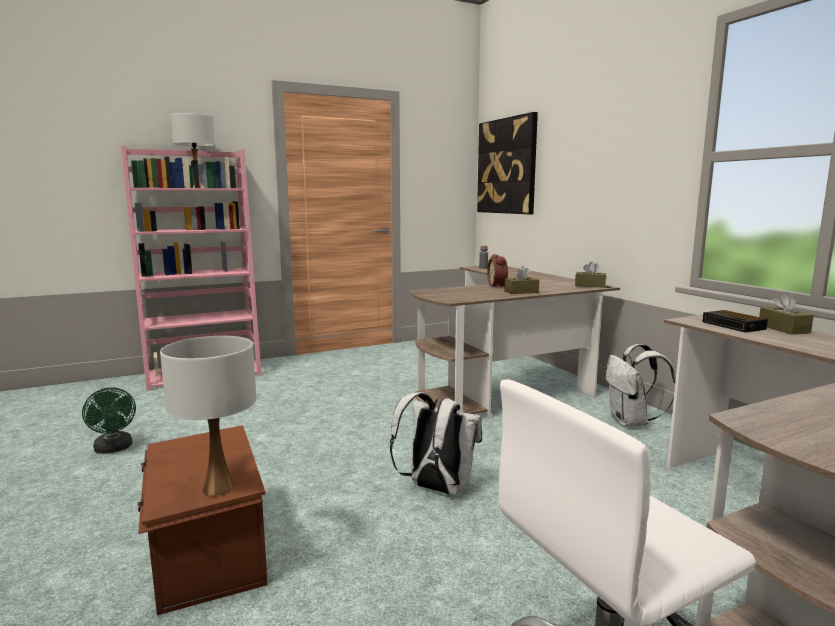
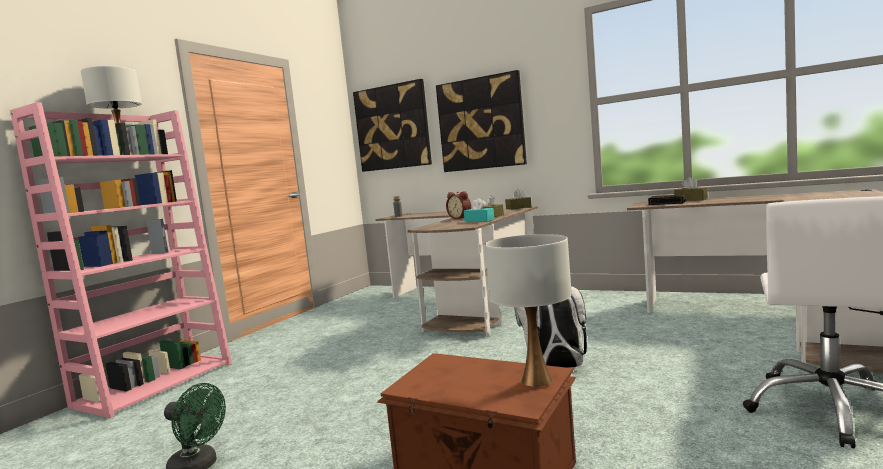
camera: 35 degrees left, 5 degrees down
white backpack [606,344,676,427] -> none
none -> picture [436,70,527,172]
none -> turquoise tissue box [464,198,494,222]

